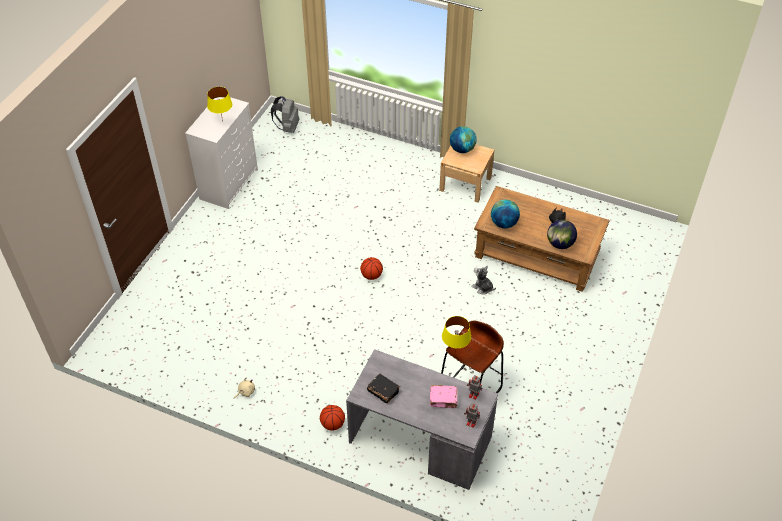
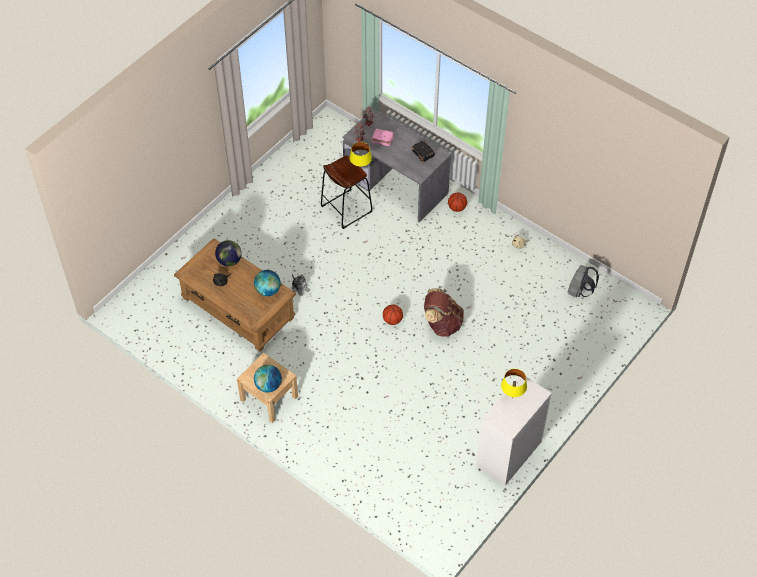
camera: 165 degrees left, 5 degrees up
grey backpack [271,96,299,133] -> grey backpack moved to [568,265,599,297]
none -> brown backpack [424,288,464,337]

